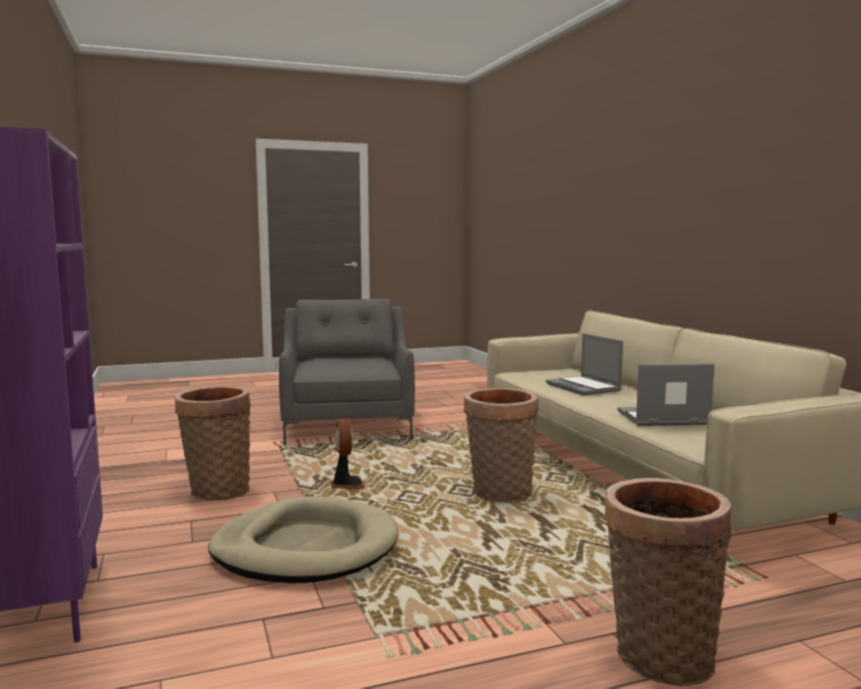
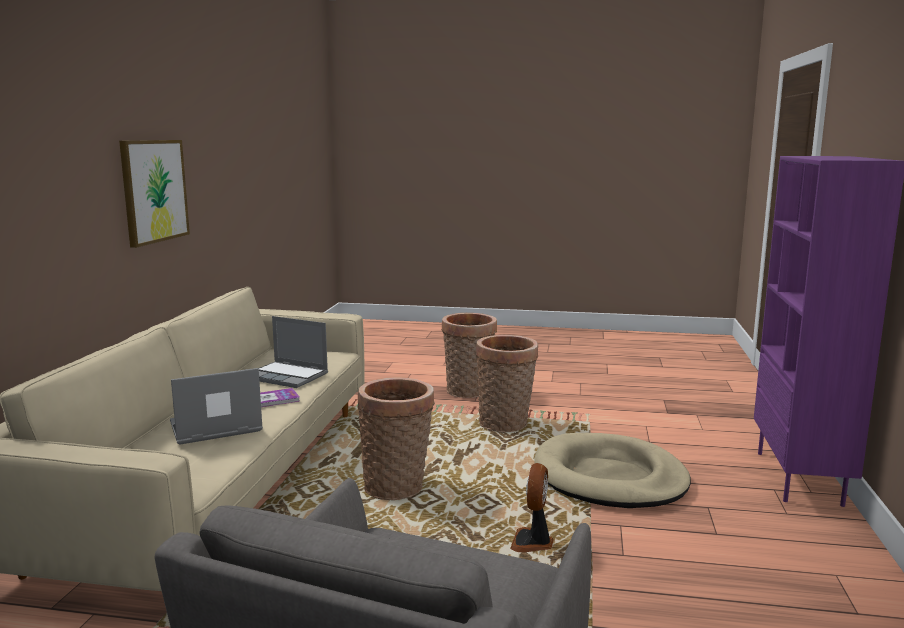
camera: 150 degrees left, 5 degrees up
basket [175,387,251,501] -> basket moved to [476,335,538,432]
laptop [546,333,623,396] -> laptop turned 120 degrees counterclockwise [170,368,263,445]
none -> picture [119,140,190,248]
none -> book [260,388,300,407]

